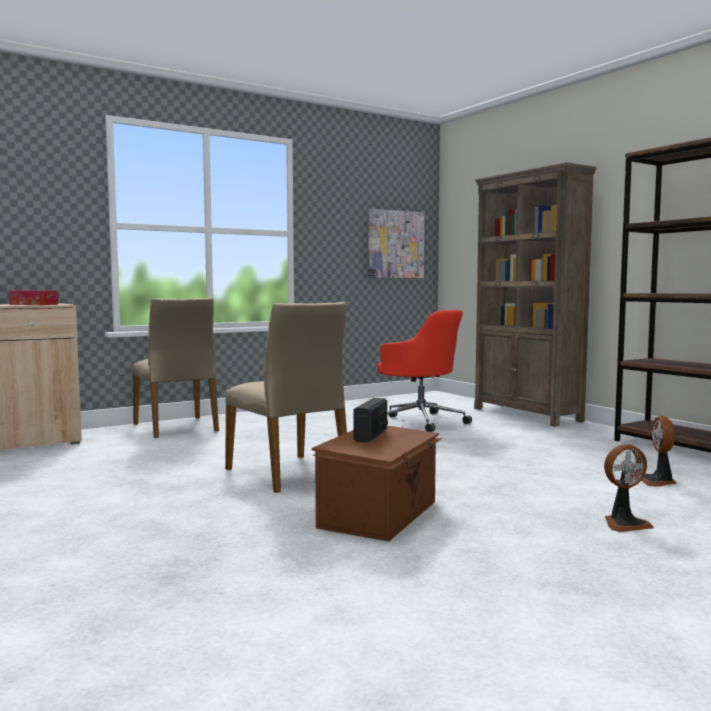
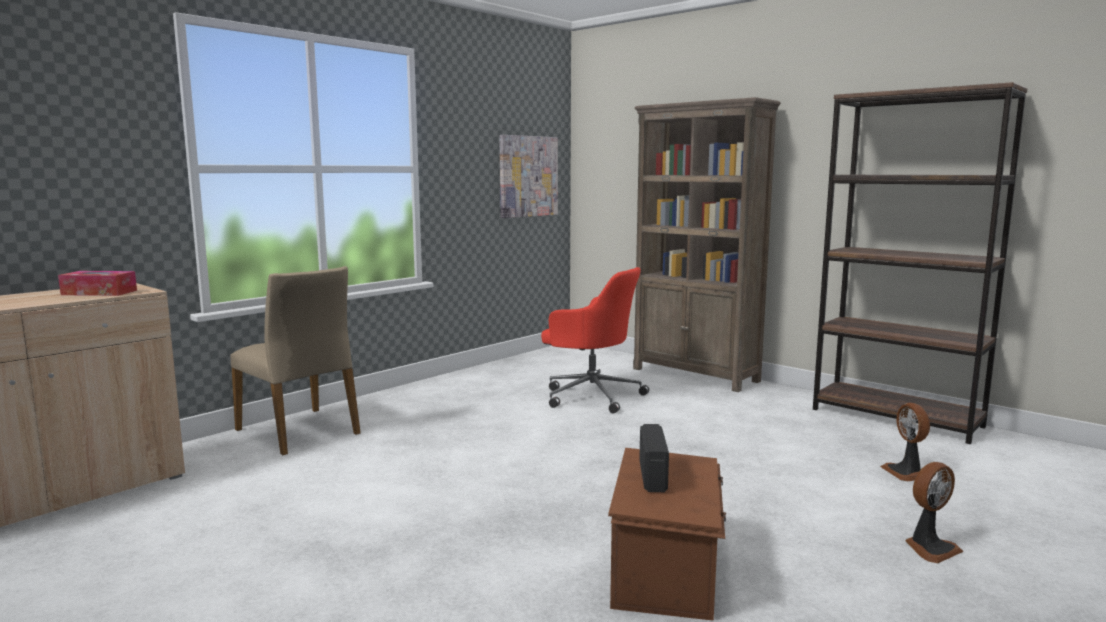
camera: 15 degrees left, 5 degrees up
beige chair [225,302,347,493] -> none

